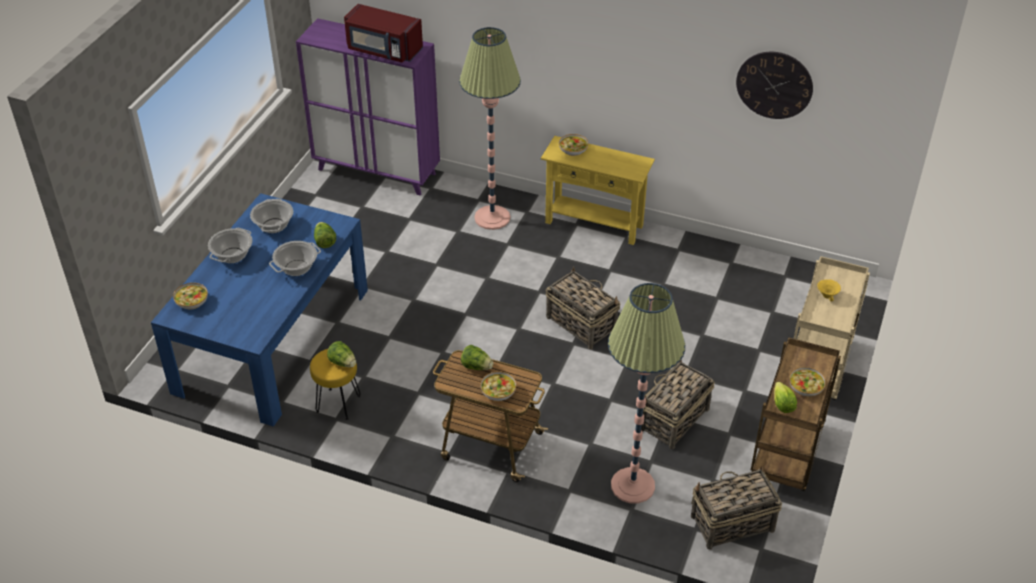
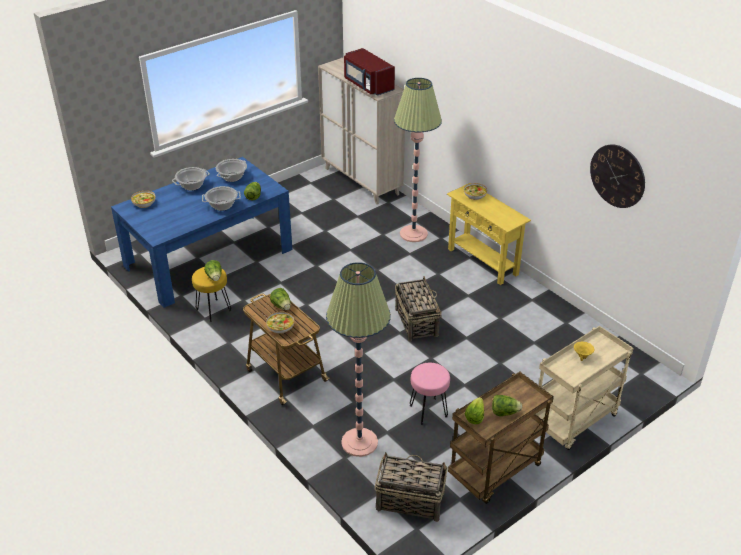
camera: 30 degrees right, 5 degrees down
purple cabinet [296,18,440,196] -> beige cabinet [318,57,405,205]
basket [641,360,715,449] -> pink stool [410,363,450,425]
bowl [789,367,826,396] -> lettuce [492,395,522,416]

